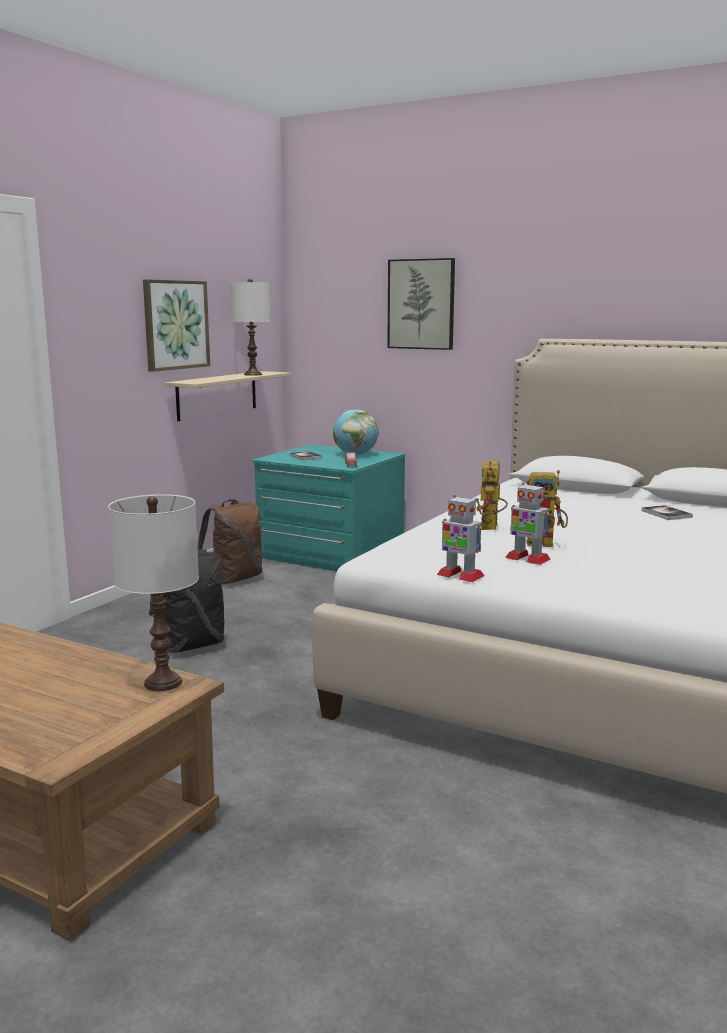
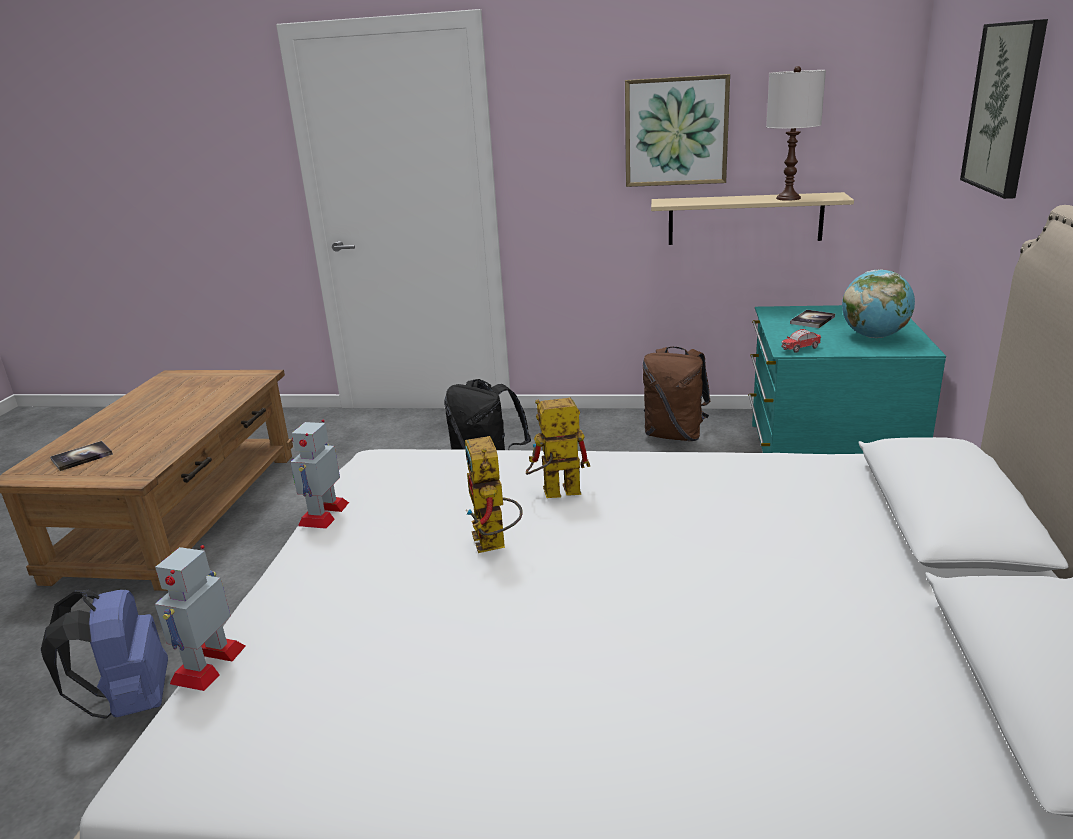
camera: 70 degrees right, 10 degrees up
white table lamp [108,494,199,691] -> none
toy robot [505,483,551,565] -> toy robot moved to [155,545,246,691]
book [641,505,693,520] -> book moved to [50,441,113,471]
none -> blue backpack [41,590,168,719]

